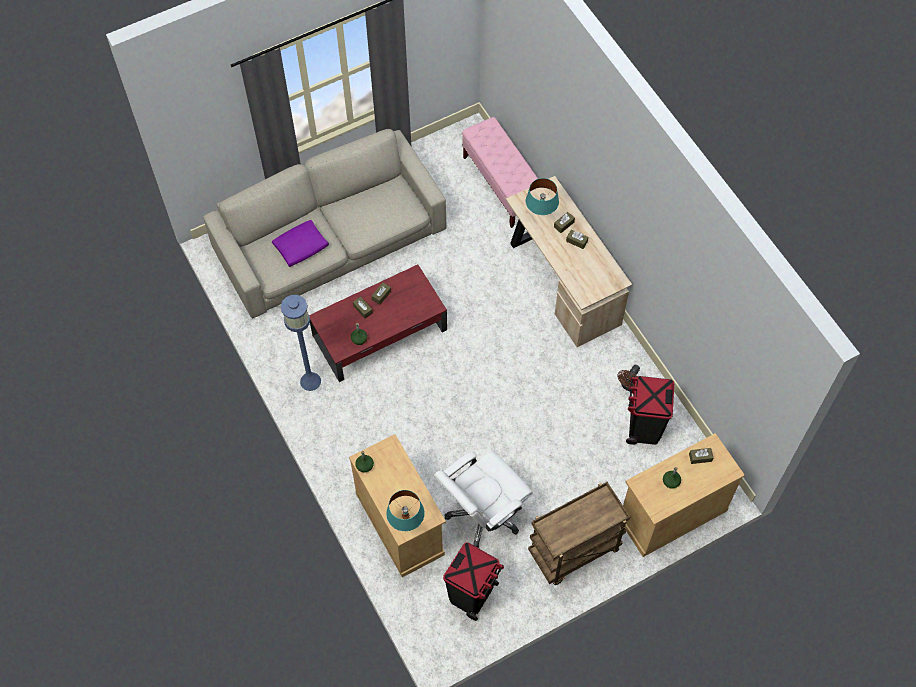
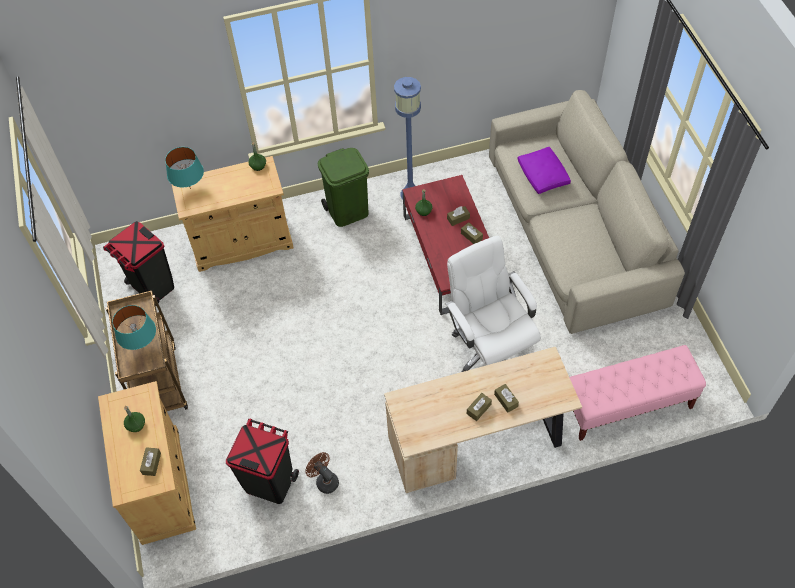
camera: 105 degrees right, 5 degrees down
white office chair [434,451,533,548] -> white office chair moved to [446,236,541,372]
turquoise table lamp [526,178,559,215] -> turquoise table lamp moved to [112,305,156,350]
none -> green trash can [318,148,369,227]

